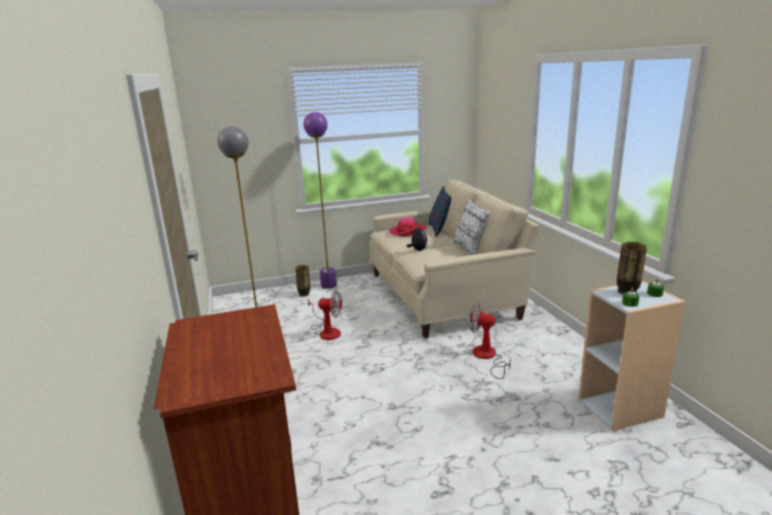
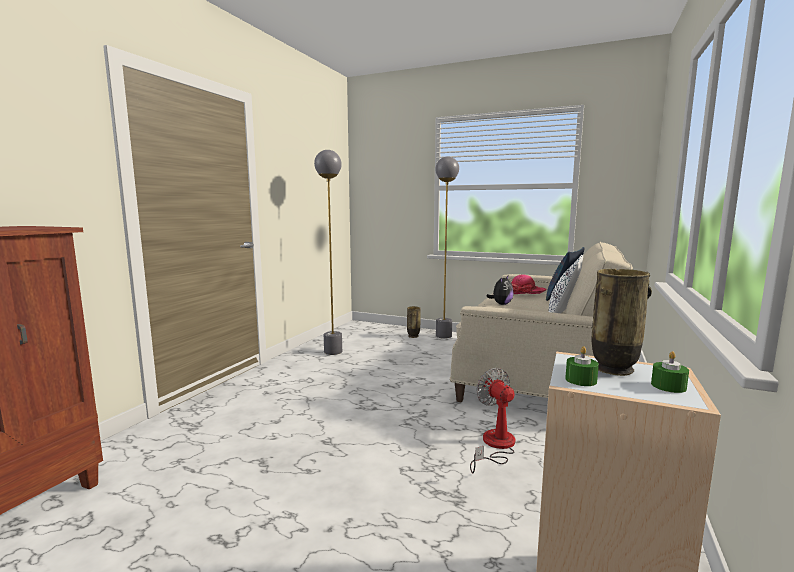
camera: 40 degrees right, 10 degrees down
purple floor lamp [303,112,337,289] -> grey floor lamp [435,157,459,339]
fan [308,291,342,340] -> none

